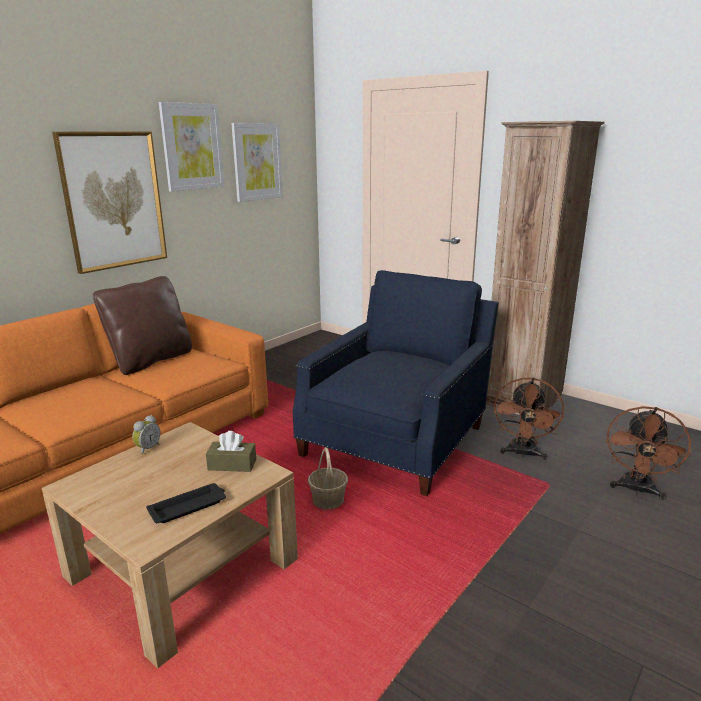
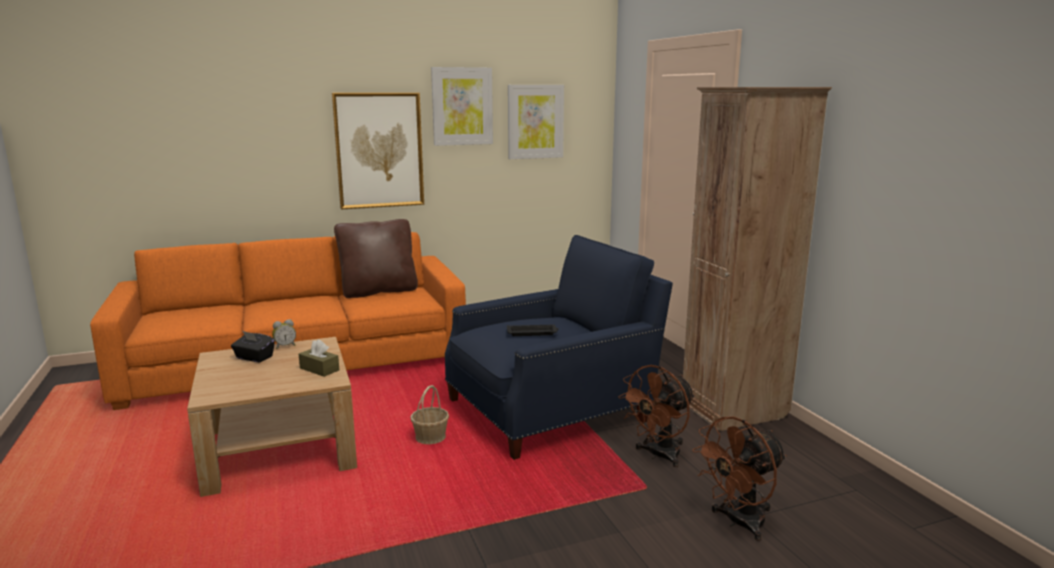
camera: 30 degrees right, 5 degrees down
black tray [146,483,226,523] -> black tray moved to [507,325,559,336]
none -> black tissue box [231,331,275,363]

